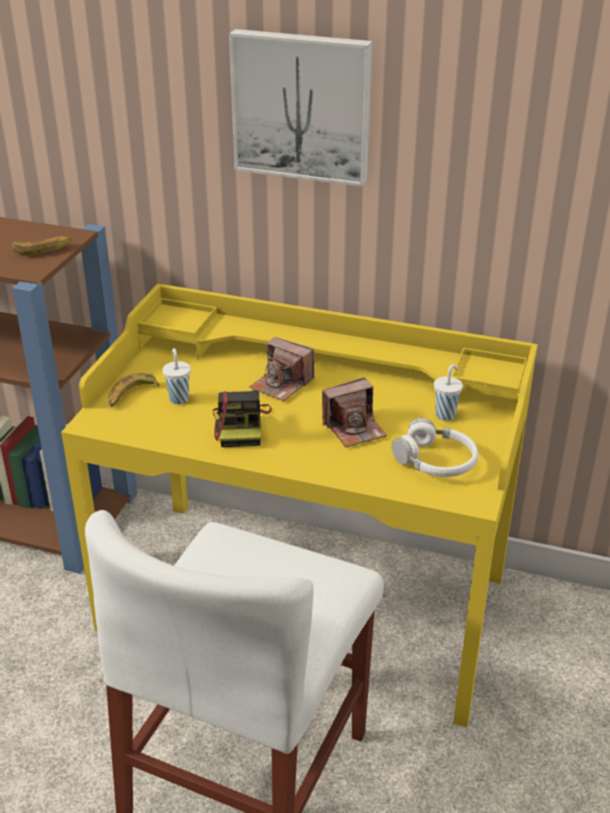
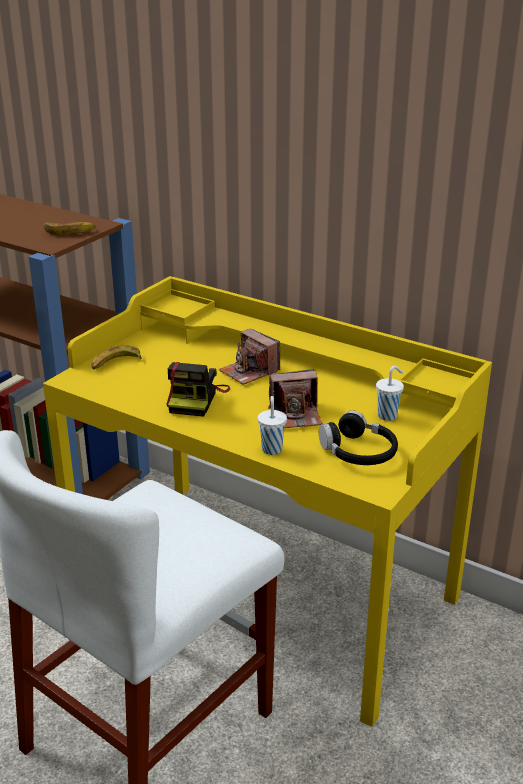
camera: 15 degrees right, 5 degrees down
white cup [163,348,191,404] -> white cup moved to [258,396,287,455]
picture [229,29,373,187] -> none
white headphones [392,418,478,477] -> black headphones [319,410,398,465]

